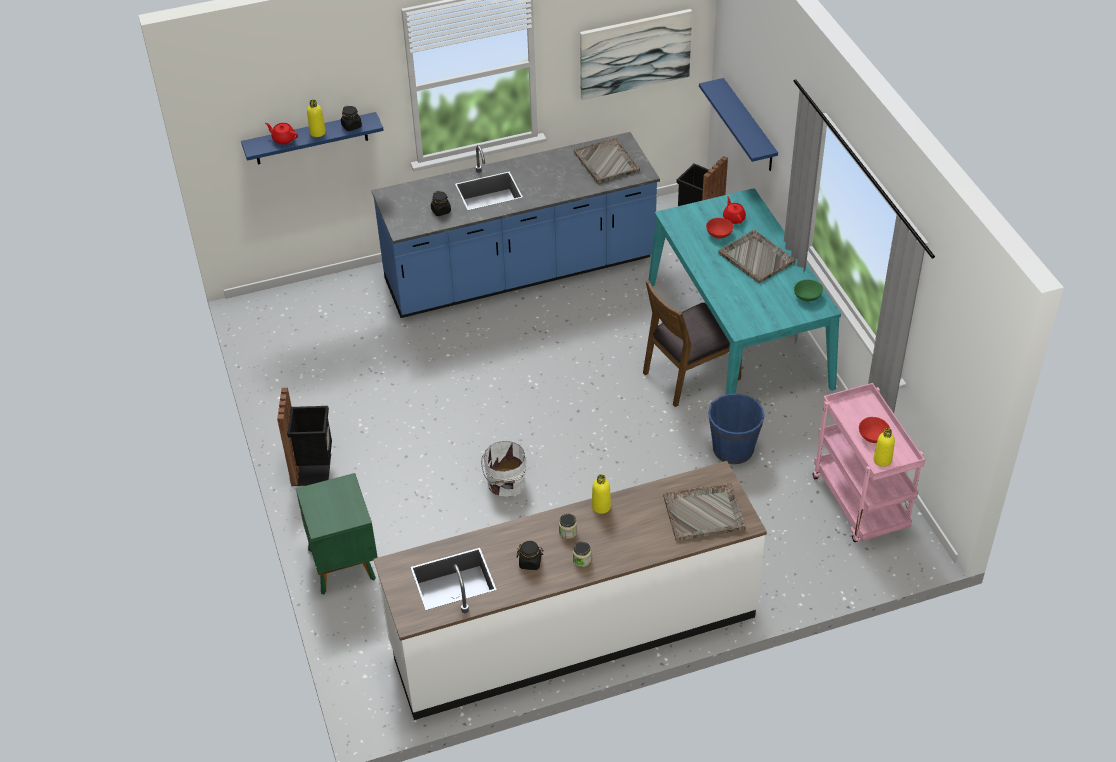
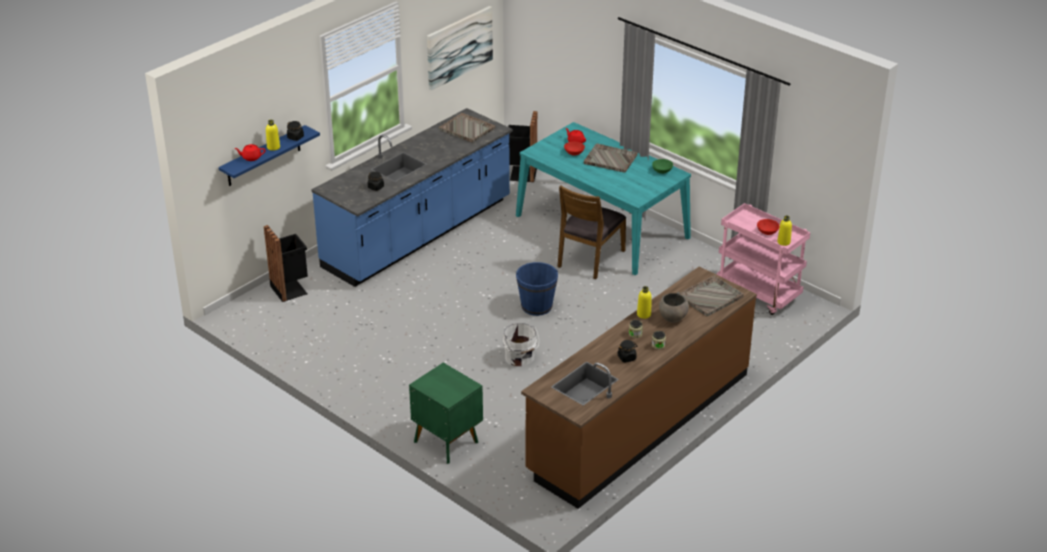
camera: 30 degrees left, 10 degrees down
black trash can [277,388,332,486] -> black trash can moved to [264,225,308,302]
white counter [374,461,767,720] -> brown counter [521,266,757,509]
blue shelf [699,78,778,171] -> none
blue bucket [708,393,765,464] -> blue bucket moved to [516,262,558,316]
none -> grey bowl [659,292,689,322]

